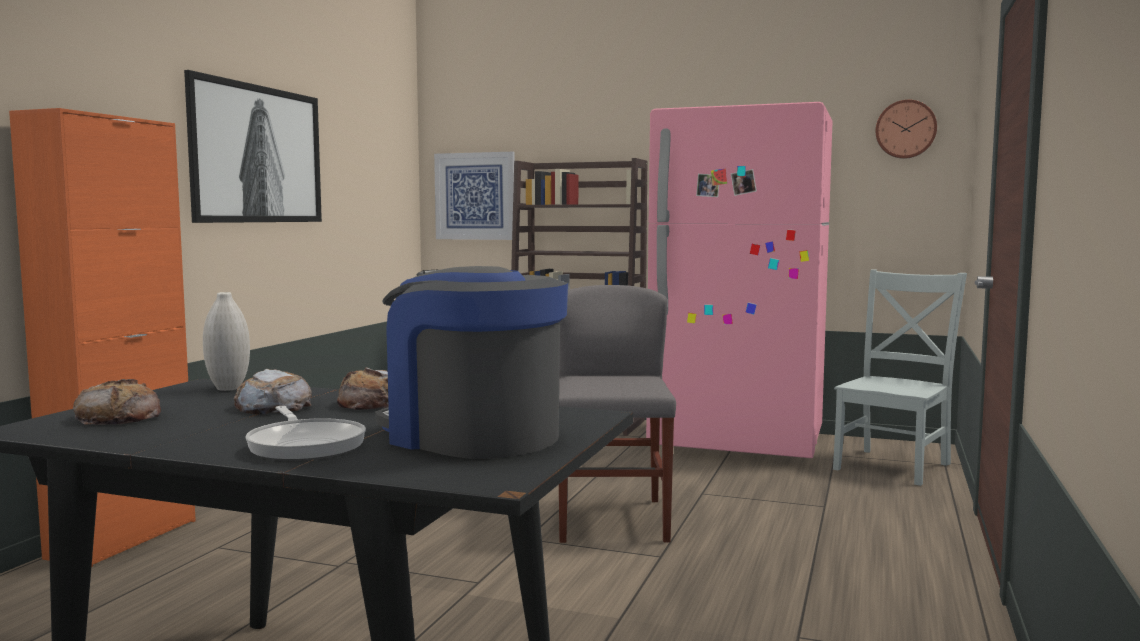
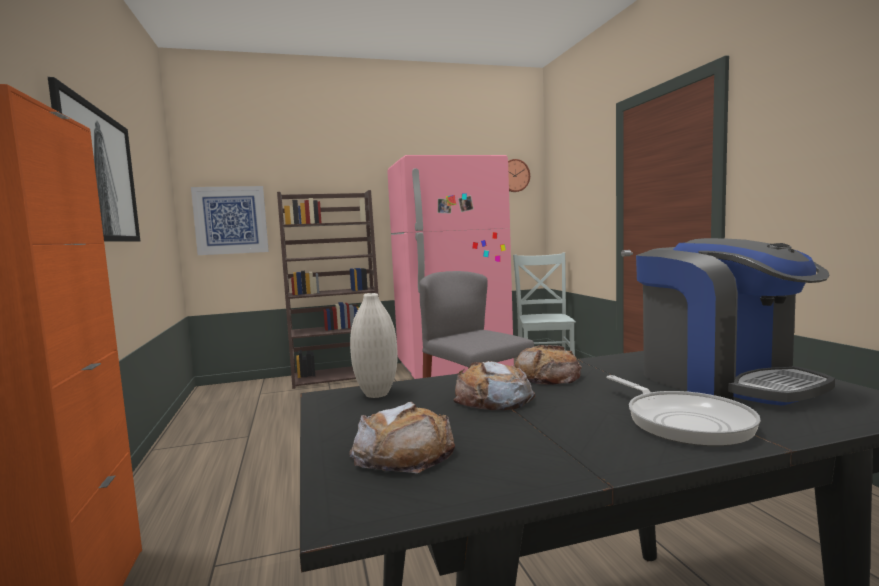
camera: 35 degrees left, 0 degrees up
frying pan [245,406,366,461] -> frying pan turned 45 degrees clockwise [607,375,761,446]
coffee machine [375,266,568,459] -> coffee machine turned 120 degrees counterclockwise [636,238,835,406]

